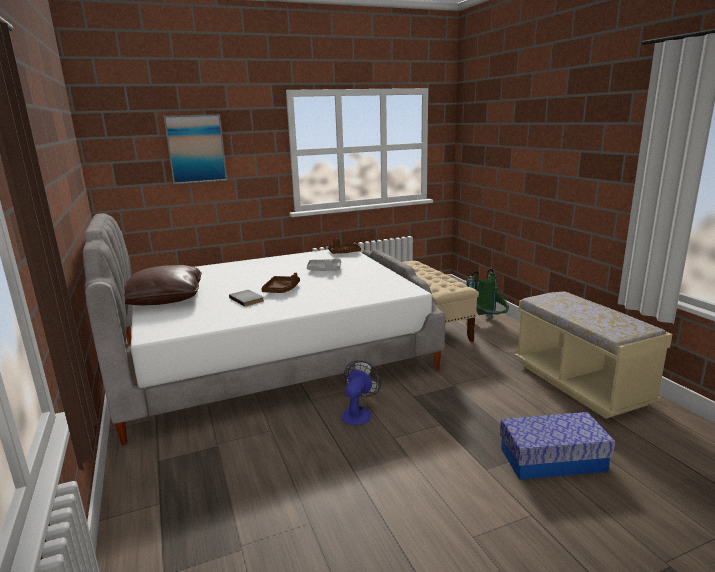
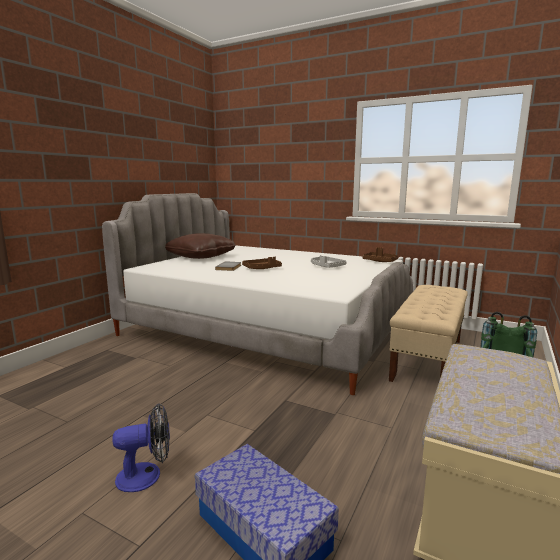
camera: 50 degrees right, 5 degrees down
picture [164,114,227,184] -> none
fan [342,360,381,425] -> fan moved to [112,403,170,492]

